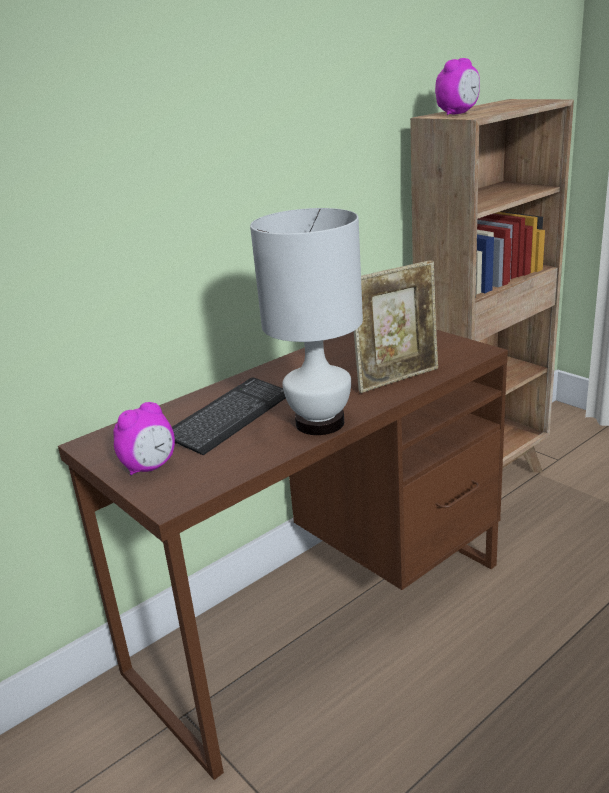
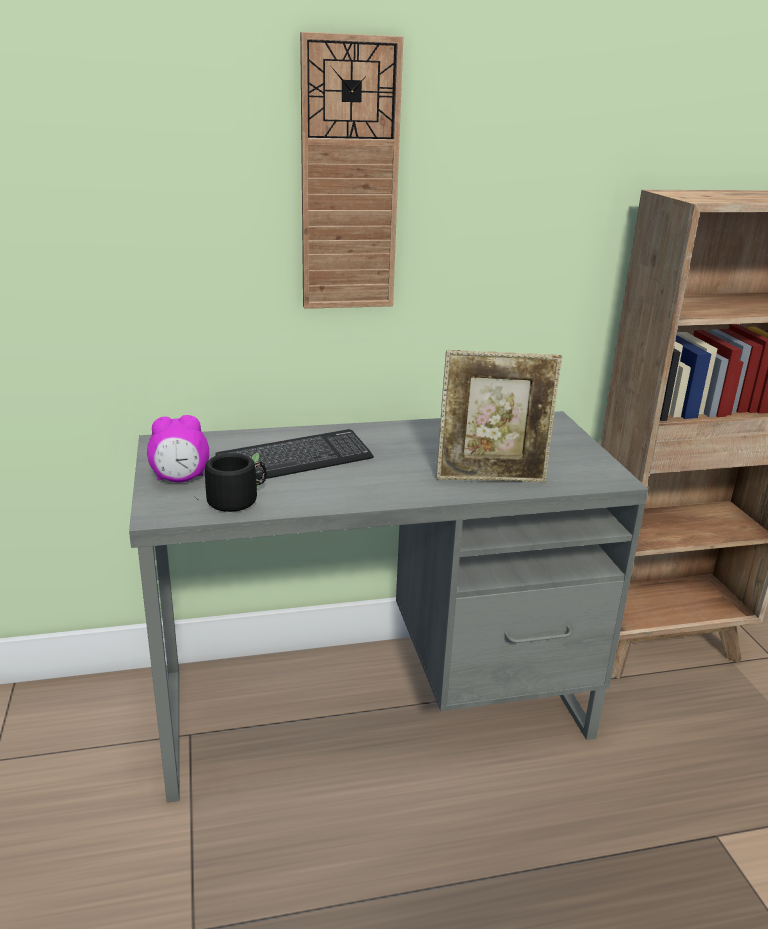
camera: 25 degrees right, 0 degrees up
brown desk [58,330,508,780] -> grey desk [129,411,648,803]
white table lamp [250,208,363,435] -> none
alarm clock [435,58,480,115] -> none
none -> black mug [194,453,267,512]
none -> wall clock [300,32,403,309]

